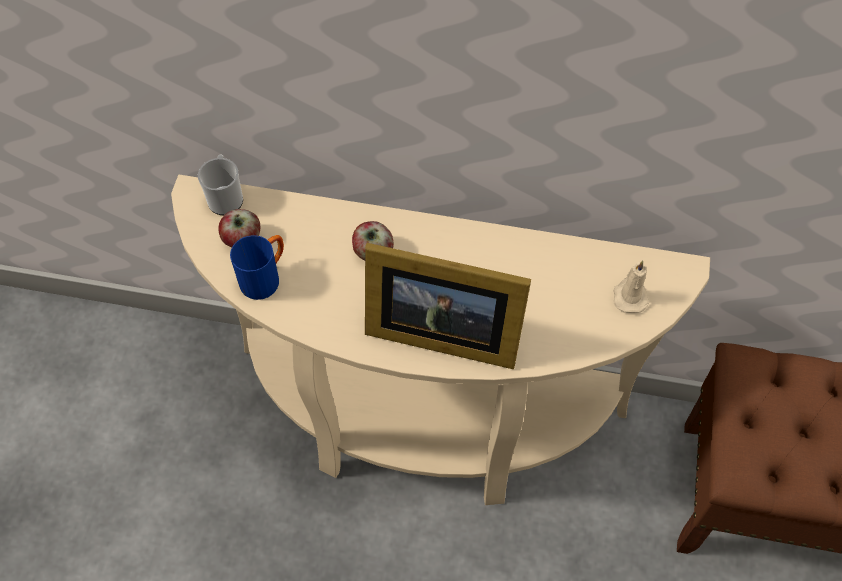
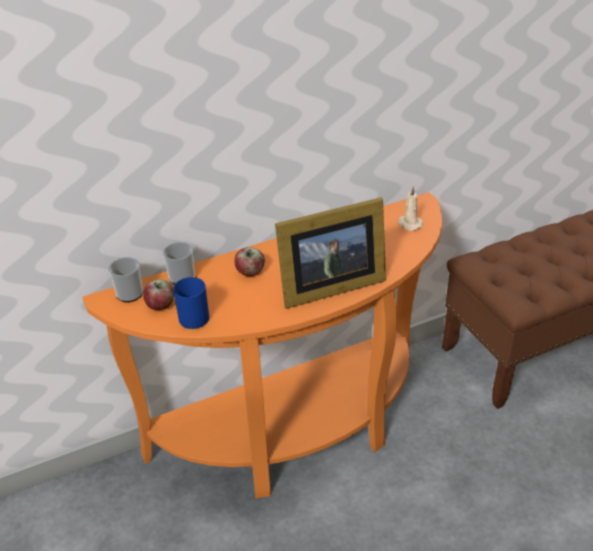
camera: 35 degrees left, 20 degrees down
beige console table [171,175,710,505] -> orange console table [83,192,442,498]
none -> mug [163,241,195,285]

